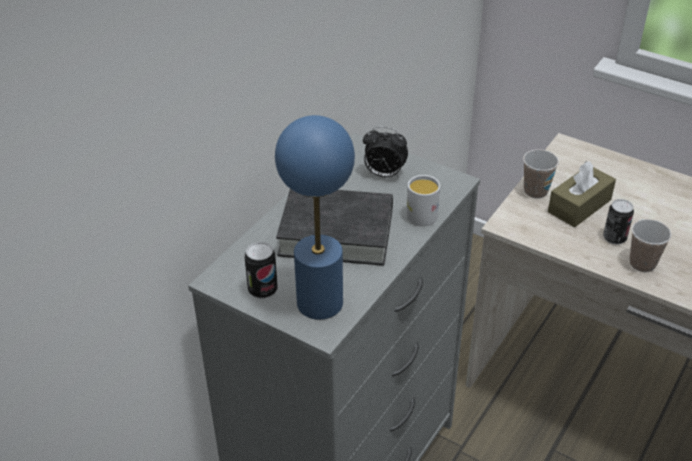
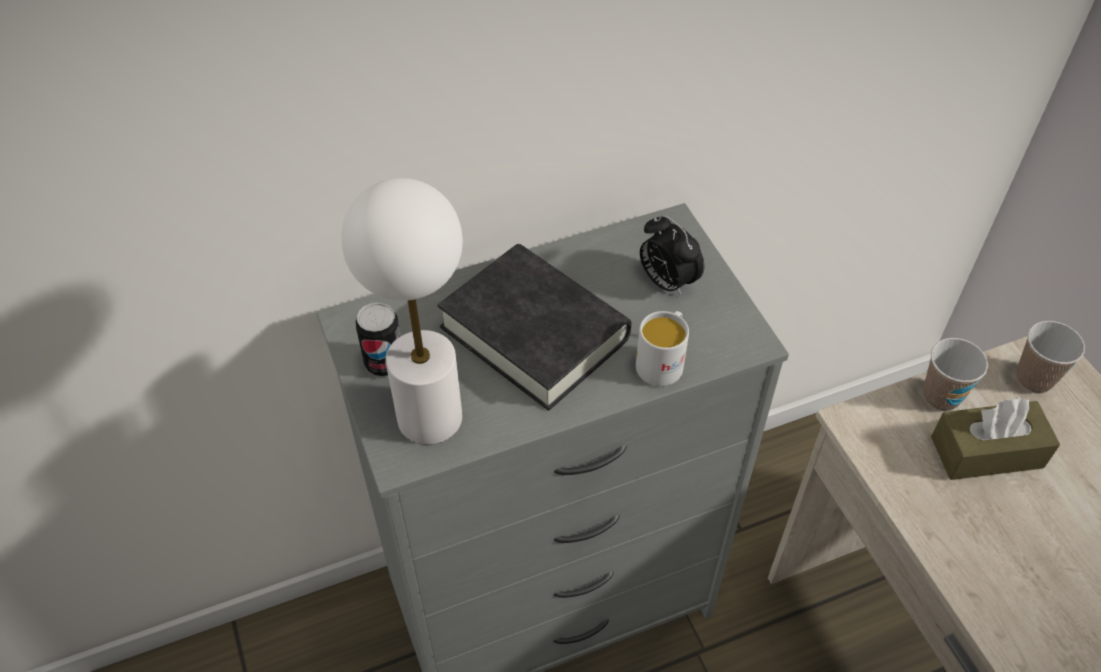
camera: 35 degrees right, 10 degrees up
blue table lamp [275,115,355,320] -> white table lamp [341,178,463,445]
can [603,199,634,245] -> none
cup [630,219,672,272] -> cup moved to [1016,321,1085,394]

